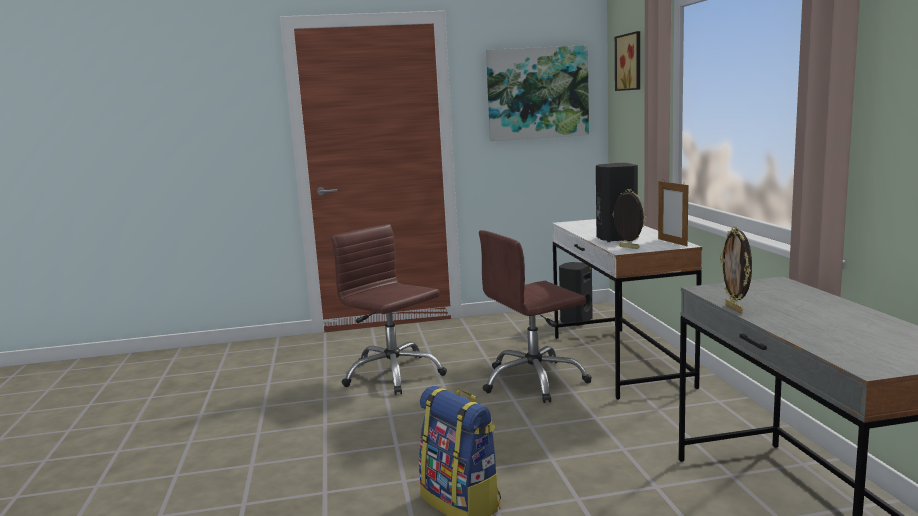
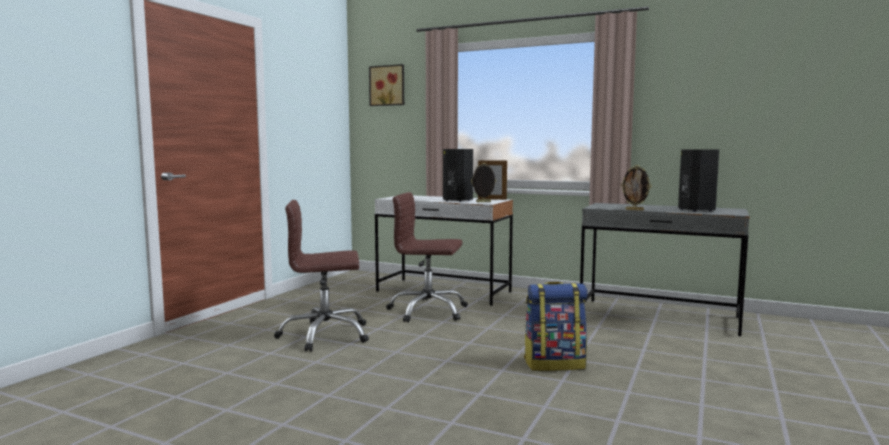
camera: 55 degrees left, 5 degrees down
brown office chair [479,230,592,403] -> brown office chair turned 90 degrees clockwise [386,192,468,322]
picture [486,45,589,141] -> none
black speaker [559,262,593,326] -> black speaker moved to [678,149,719,212]

